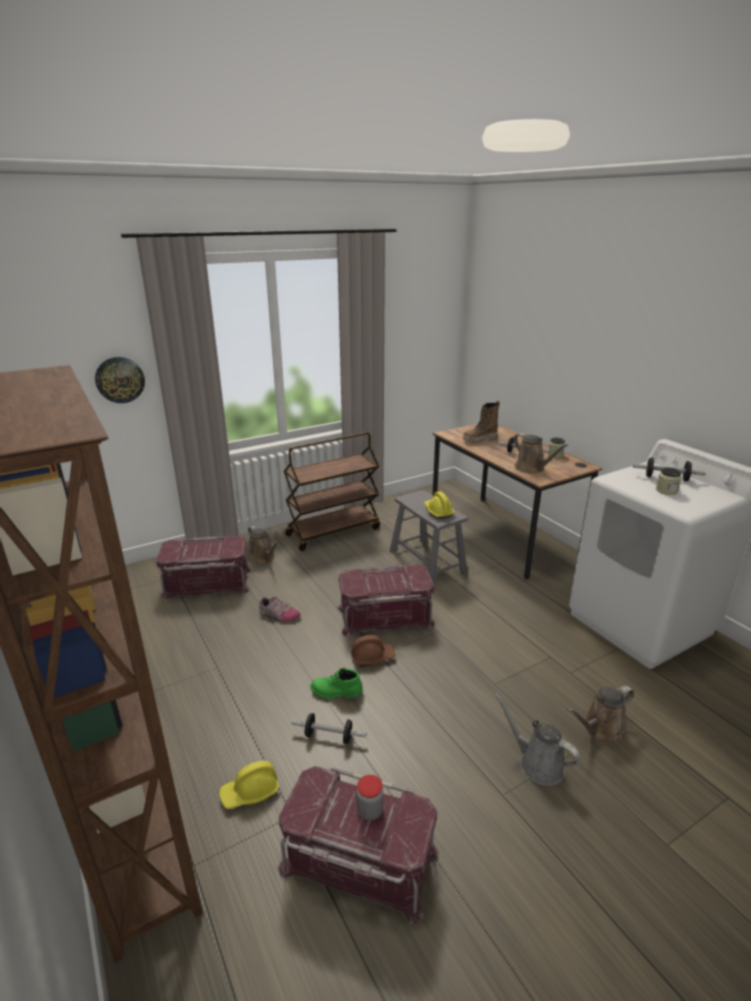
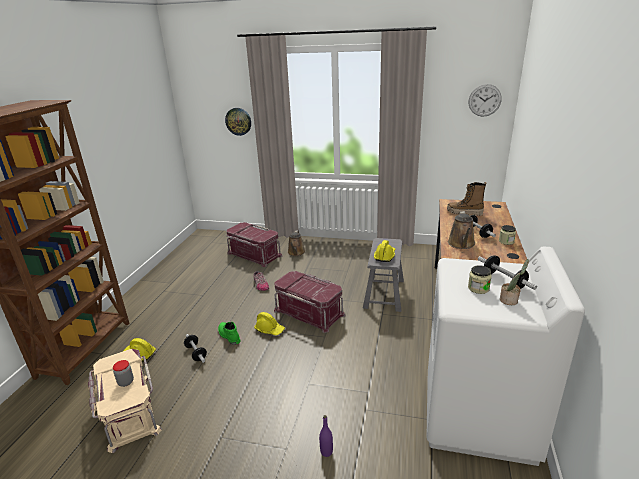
camera: 45 degrees right, 0 degrees up
red storage box [278,766,438,924] -> beige storage box [88,349,162,453]
brown cart [284,432,380,551] -> none
brown hard hat [351,635,395,667] -> yellow hard hat [254,312,285,335]
grey watering can [494,693,580,786] -> none
brown watering can [567,686,634,743] -> purple bottle [319,415,333,457]
none -> wall clock [469,84,502,117]
none -> potted plant [500,259,529,305]

